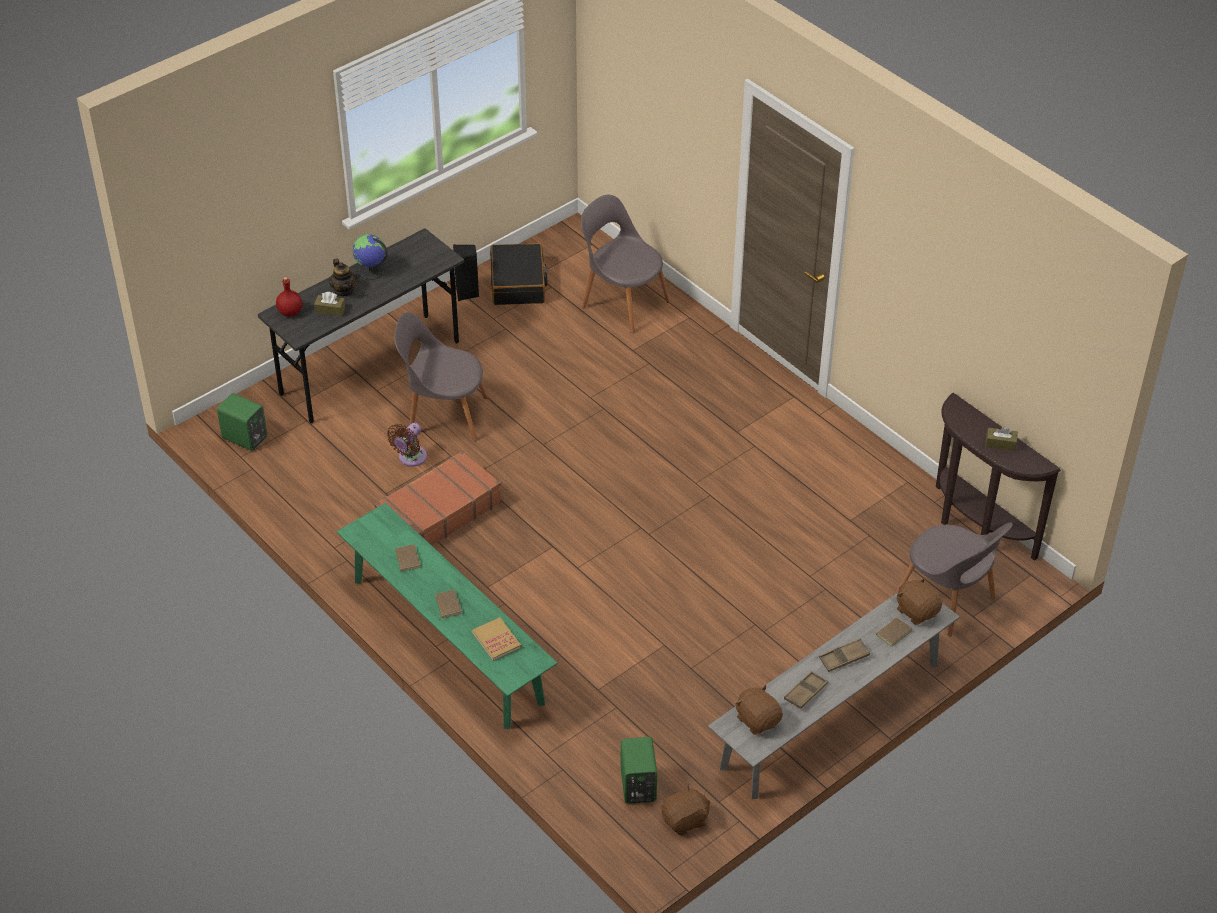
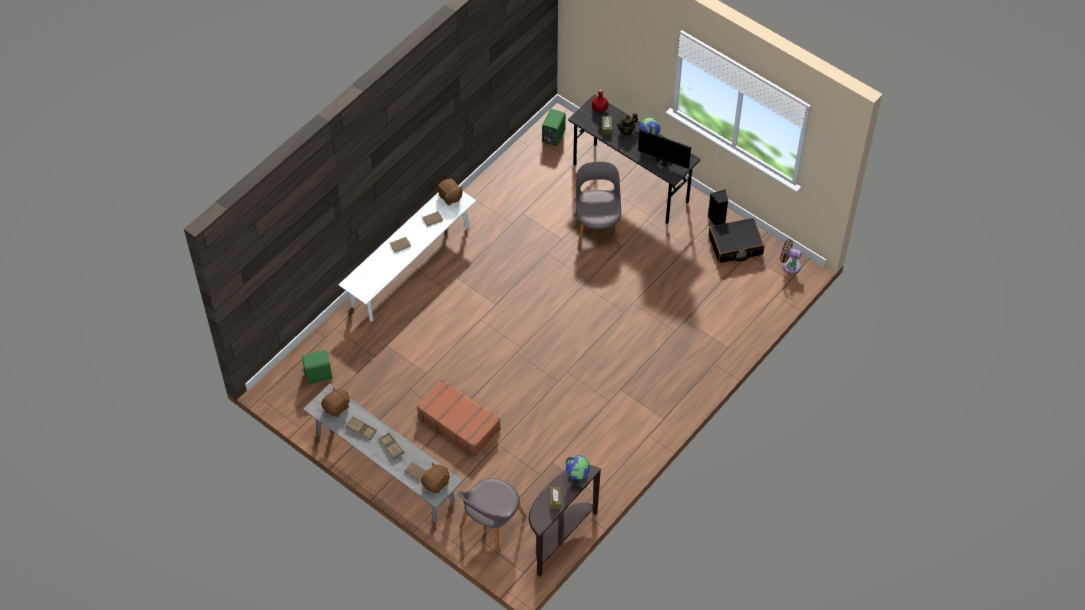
camera: 80 degrees right, 10 degrees up
green bench [337,503,557,729] -> white bench [339,192,476,321]
brown suitcase [374,450,502,545] -> brown suitcase moved to [417,380,501,456]
brown fan [387,423,427,467] -> brown fan moved to [780,239,802,273]
book [472,617,521,661] -> none
grey chair [581,195,670,333] -> none
brown plush toy [661,784,710,835] -> brown plush toy moved to [437,179,463,205]
none -> globe [566,455,590,486]
none -> monitor [638,129,691,169]

